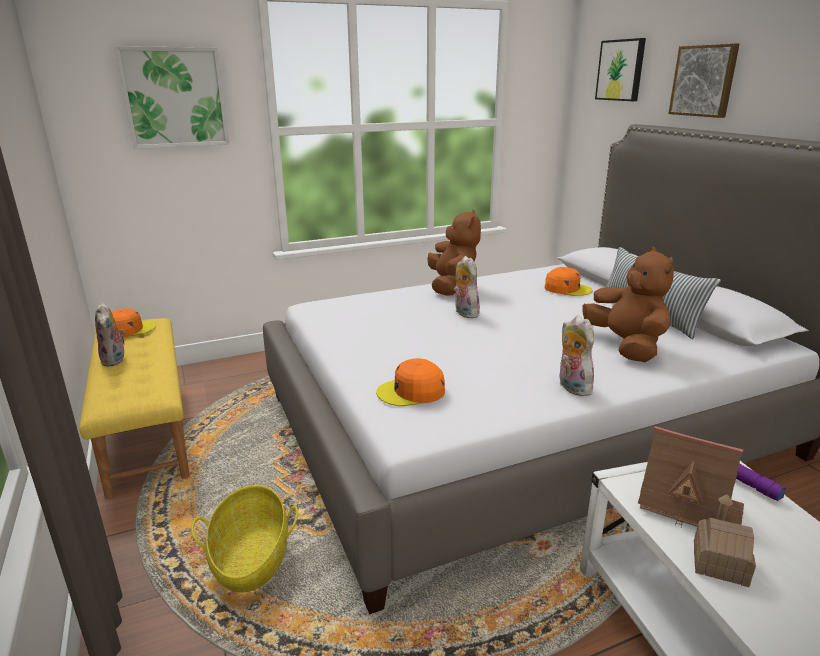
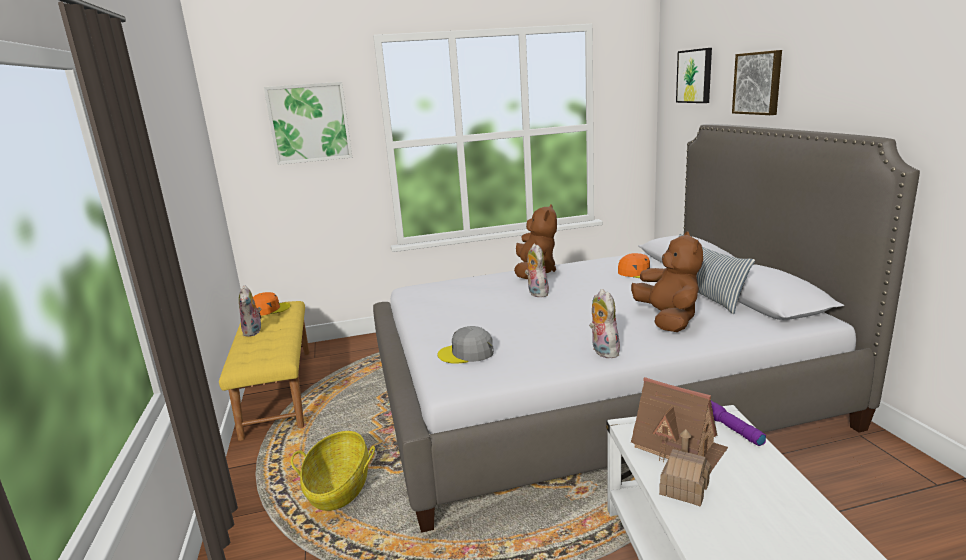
camera: 10 degrees right, 5 degrees down
orange cap [376,358,445,406] -> grey cap [437,326,494,364]

